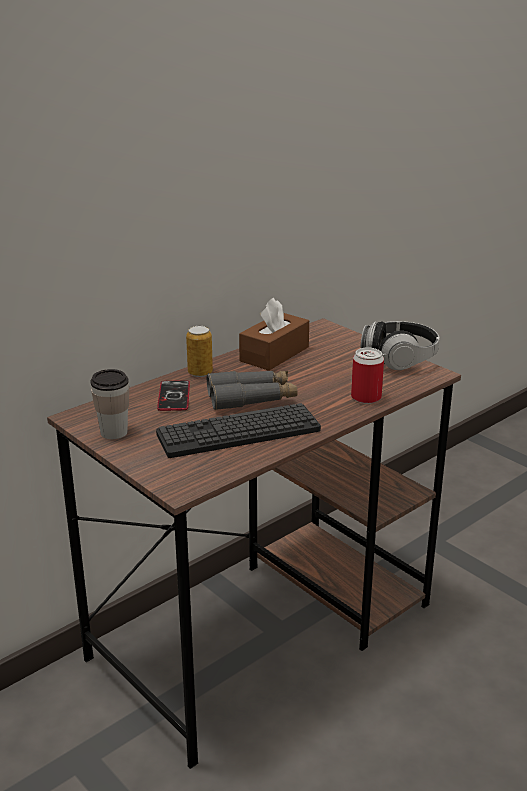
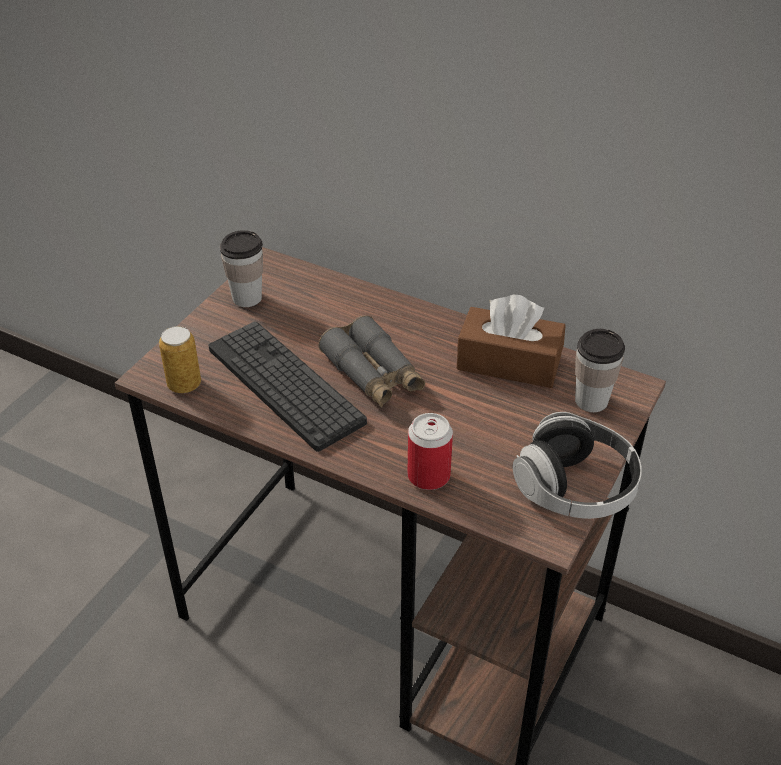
camera: 70 degrees right, 15 degrees up
phone [157,380,190,411] -> none
can [186,326,213,377] -> can moved to [159,326,201,393]
none -> cup [575,329,625,412]

